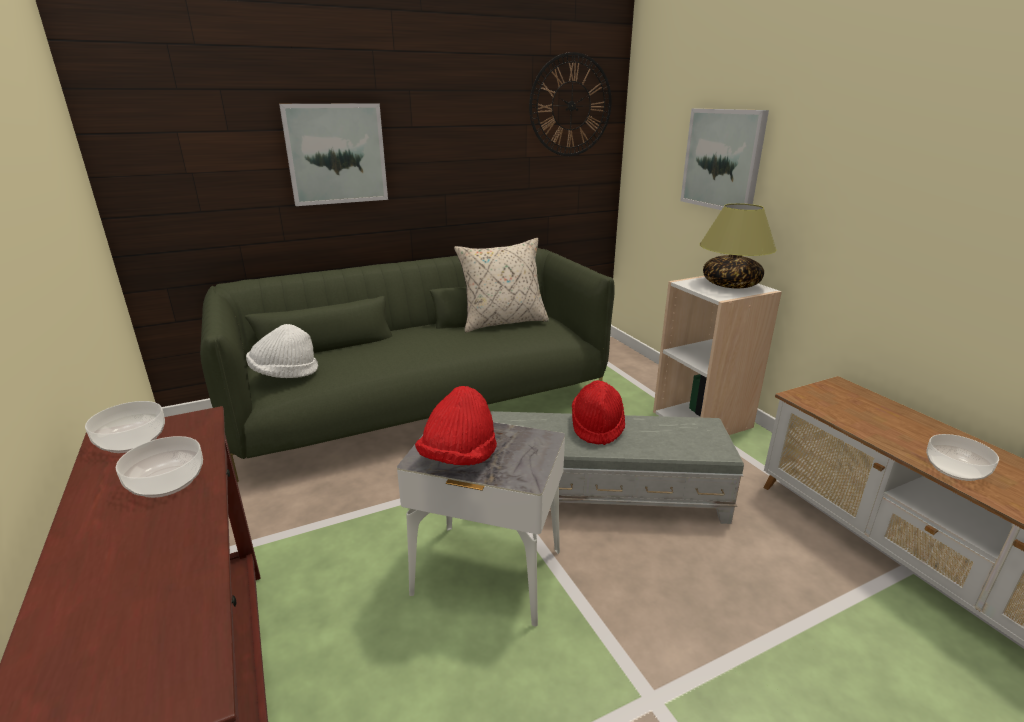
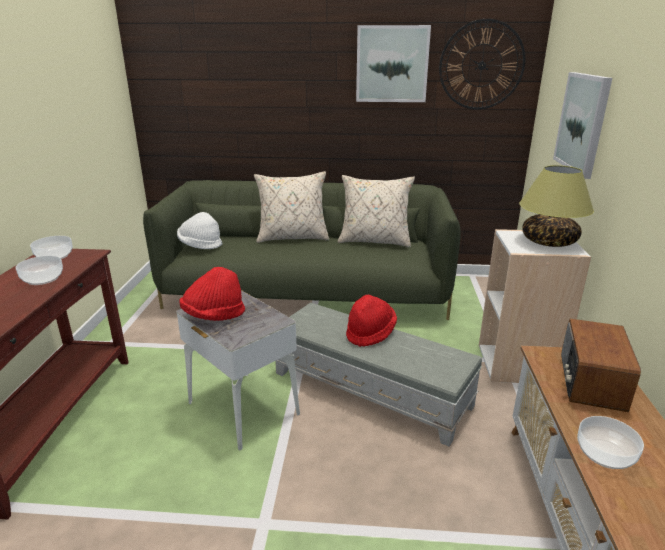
camera: 30 degrees right, 0 degrees up
picture [279,103,388,206] -> picture moved to [356,25,431,102]
none -> beige pillow [254,171,329,243]
none -> radio [561,319,641,412]

